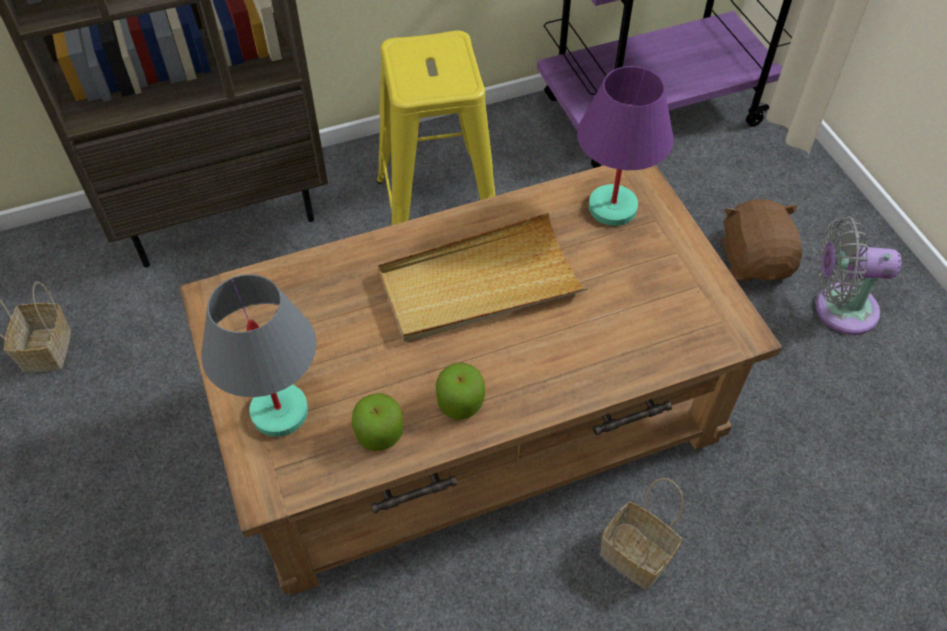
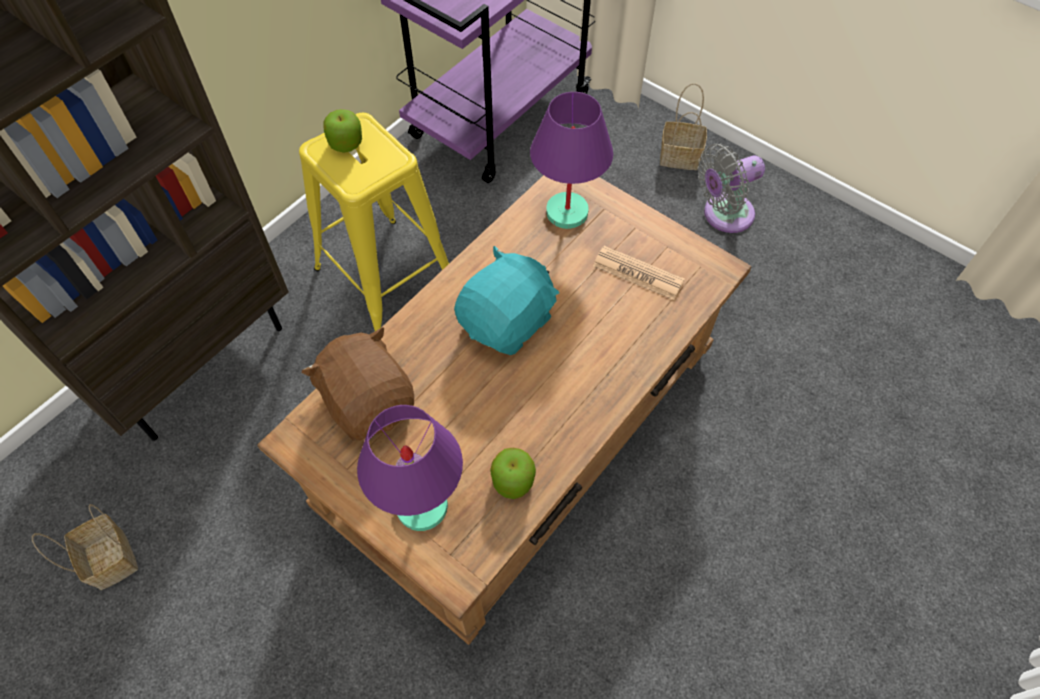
camera: 30 degrees left, 5 degrees up
grey table lamp [201,274,316,437] -> purple table lamp [357,405,463,531]
beige tray [378,212,588,343] -> turquoise plush toy [454,246,559,355]
apple [436,363,485,420] -> apple moved to [323,109,362,152]
basket [600,478,684,590] -> basket moved to [660,83,707,170]
brown plush toy [722,199,802,281] -> brown plush toy moved to [301,327,414,441]
none -> newspaper [593,246,685,300]

